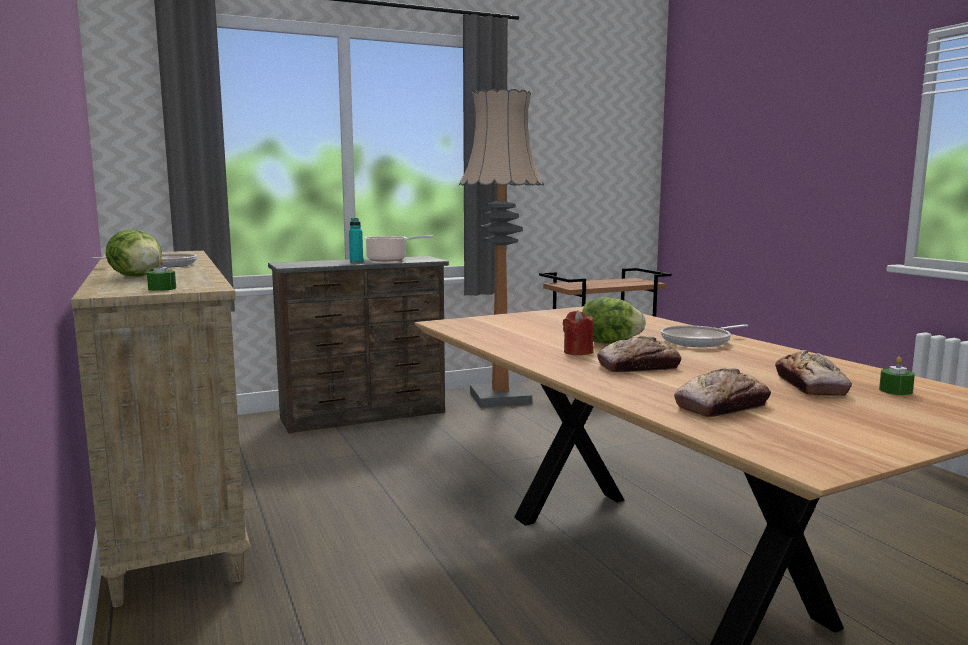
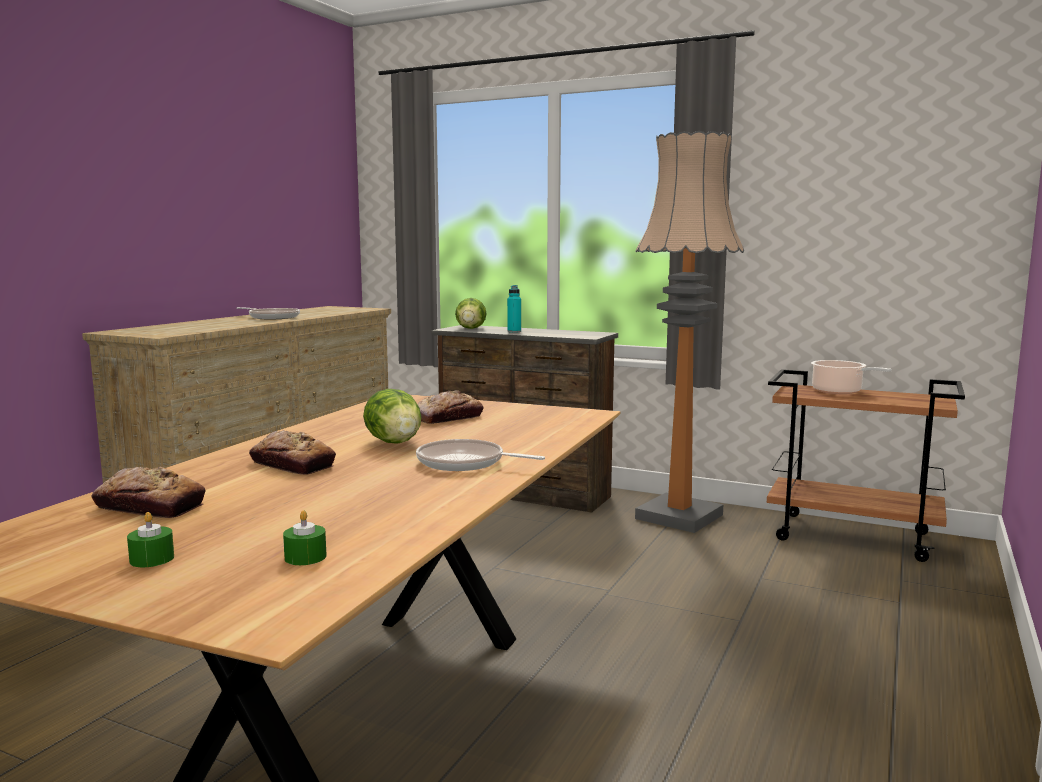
camera: 50 degrees right, 0 degrees up
lettuce [105,229,162,277] -> lettuce moved to [455,298,487,329]
green candle [147,258,176,291] -> green candle moved to [127,512,174,567]
cooking pot [364,236,433,262] -> cooking pot moved to [811,360,892,394]
red candle [563,310,594,355] -> none
bread [775,350,852,396] -> bread moved to [417,390,484,424]

